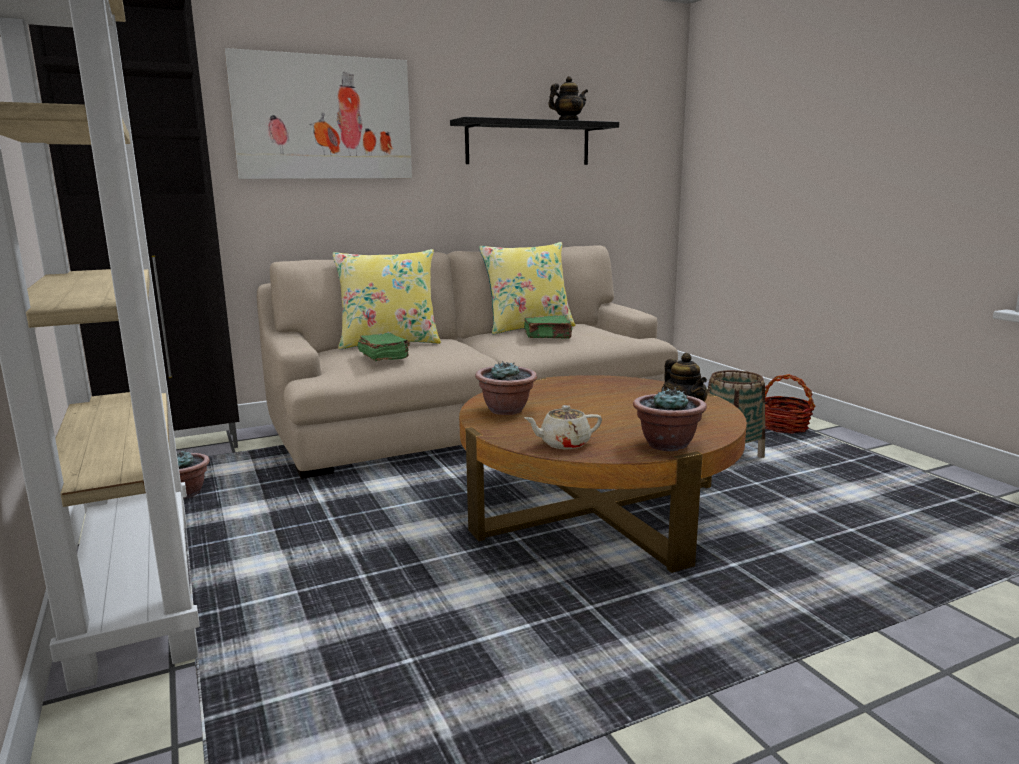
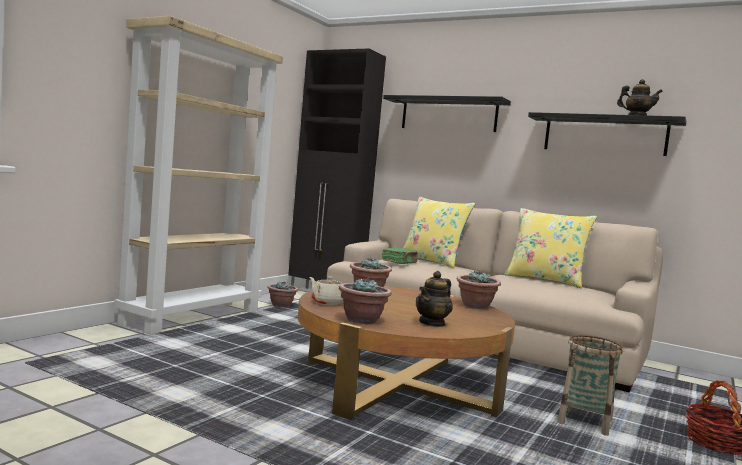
camera: 55 degrees right, 10 degrees down
picture [225,48,412,179] -> black shelf [383,95,511,132]
green book [524,315,572,338] -> none
none -> potted plant [457,271,501,309]

